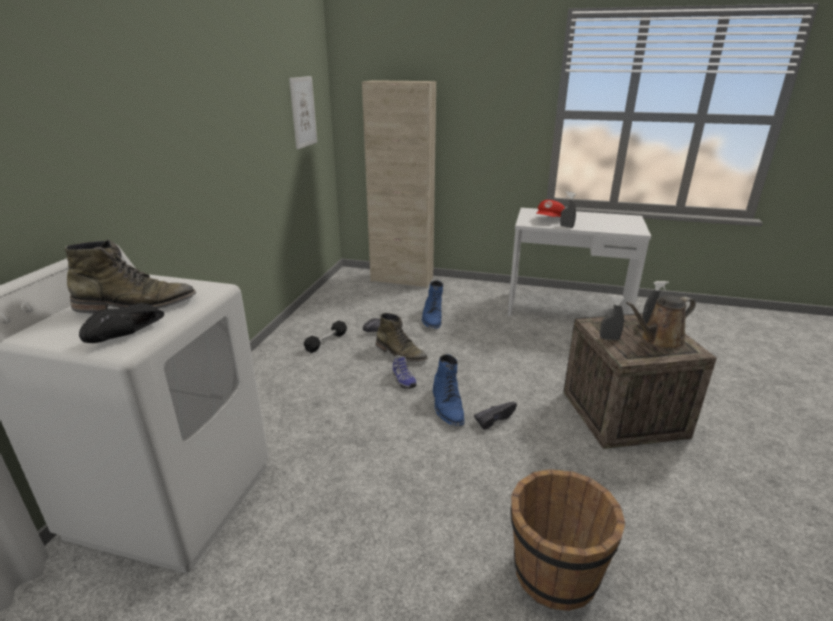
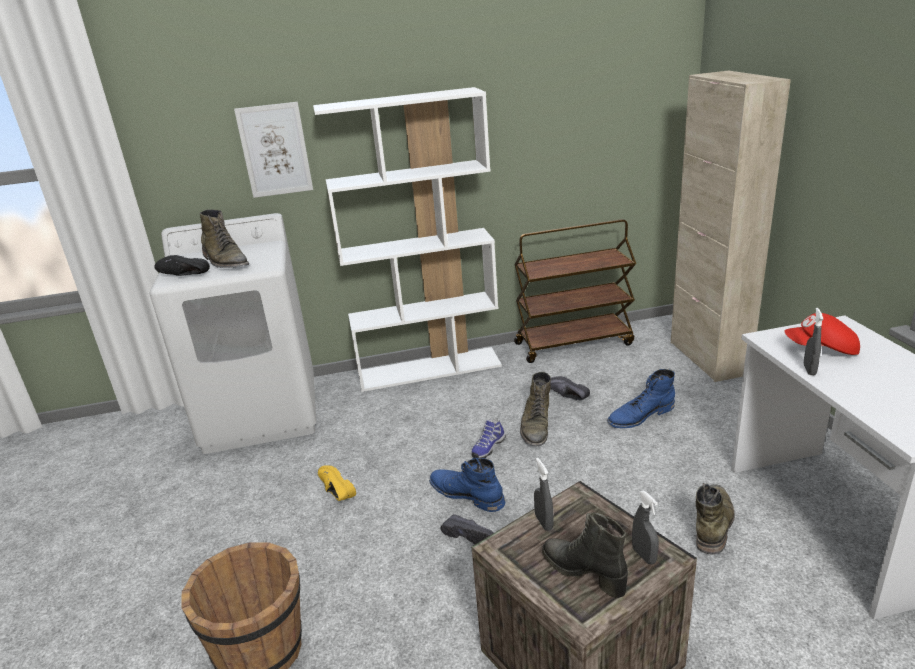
camera: 65 degrees right, 0 degrees up
picture [289,76,317,149] -> picture moved to [234,102,313,198]
black dumbbell [304,320,347,353] -> none
blue boot [433,354,465,426] -> blue boot turned 75 degrees clockwise [429,458,505,512]
brown watering can [626,296,696,349] -> black boot [542,512,628,598]
none -> white bookcase [313,87,502,392]
none -> yellow shoe [318,465,356,501]
none -> brown cart [514,219,636,363]
none -> green boot [696,483,735,555]

